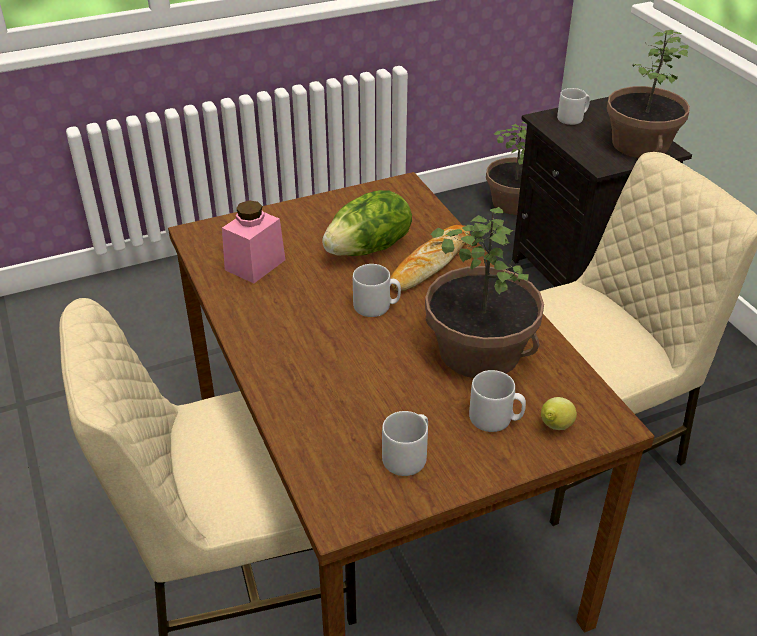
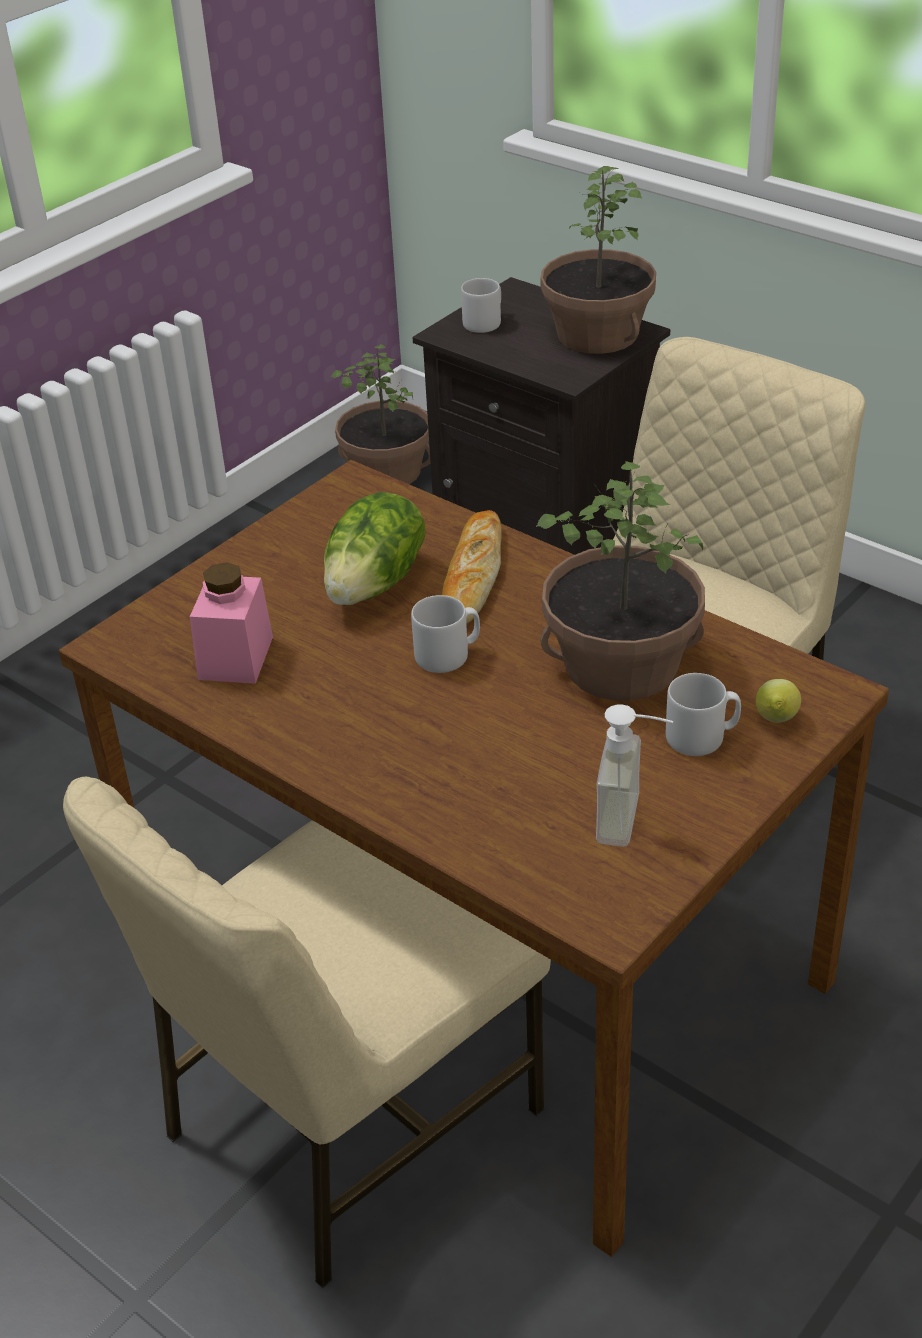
camera: 25 degrees left, 0 degrees up
grey mug [382,411,428,476] -> soap dispenser [596,704,673,847]

